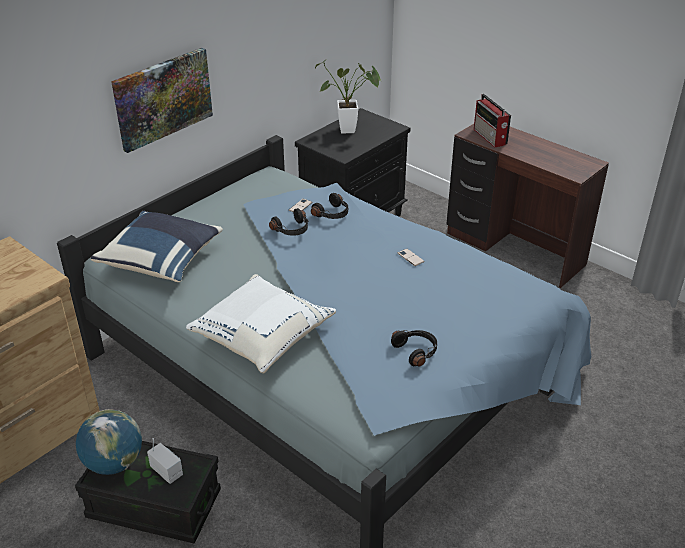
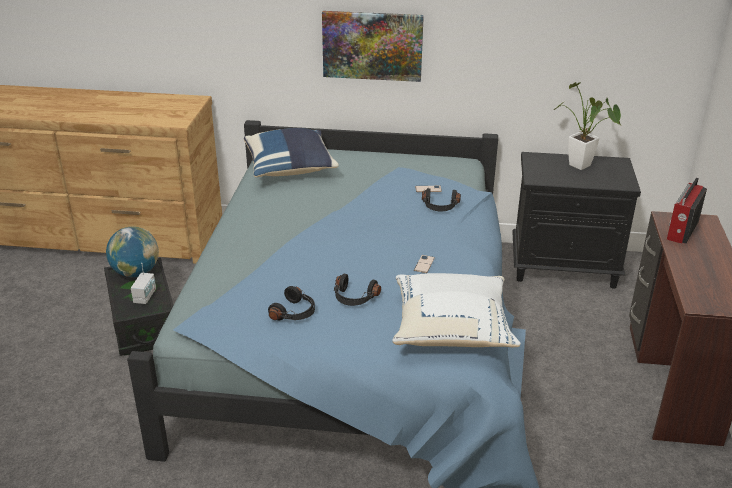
camera: 55 degrees right, 5 degrees down
white pillow [186,274,336,373] -> white pillow moved to [392,273,521,348]
black headphones [269,208,309,236] -> black headphones moved to [334,274,381,306]

